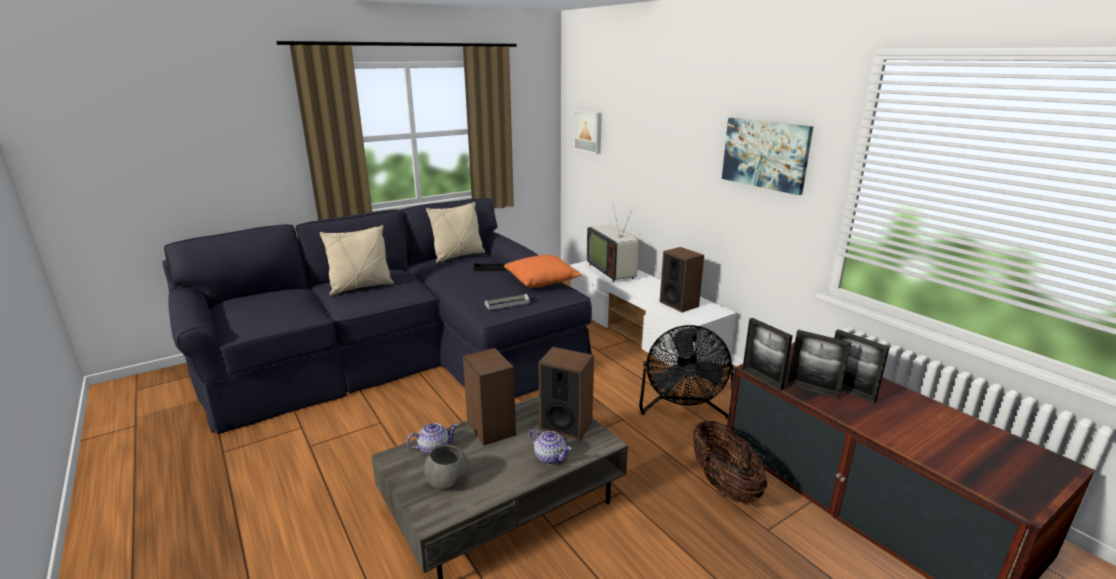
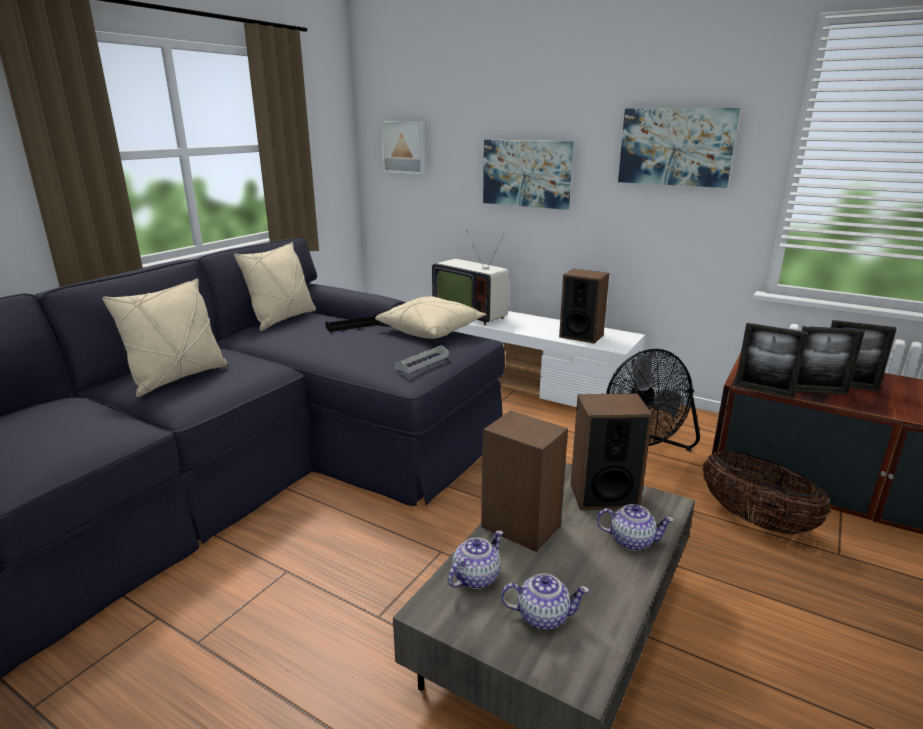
camera: 25 degrees left, 0 degrees up
grey bowl [424,445,470,490] -> teapot [501,574,589,630]
orange pillow [504,255,582,288] -> beige pillow [375,296,486,339]
none -> picture [483,140,573,210]

